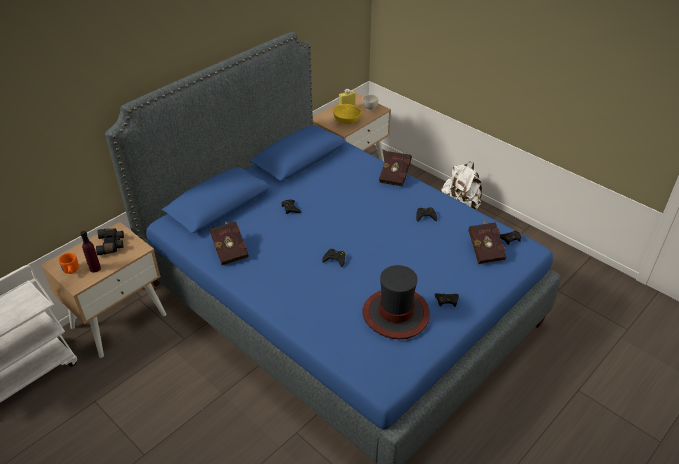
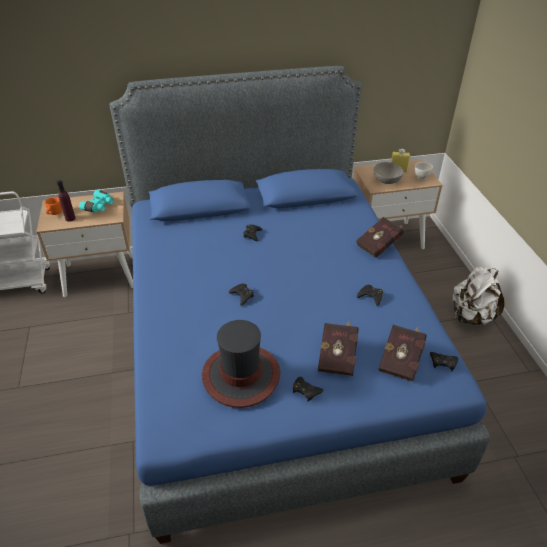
camera: 35 degrees right, 0 degrees up
black binoculars [96,228,124,255] -> turquoise binoculars [79,190,113,212]
red book [210,221,249,265] -> red book moved to [318,321,359,376]
yellow bowl [333,104,361,124] -> grey bowl [373,162,404,184]

